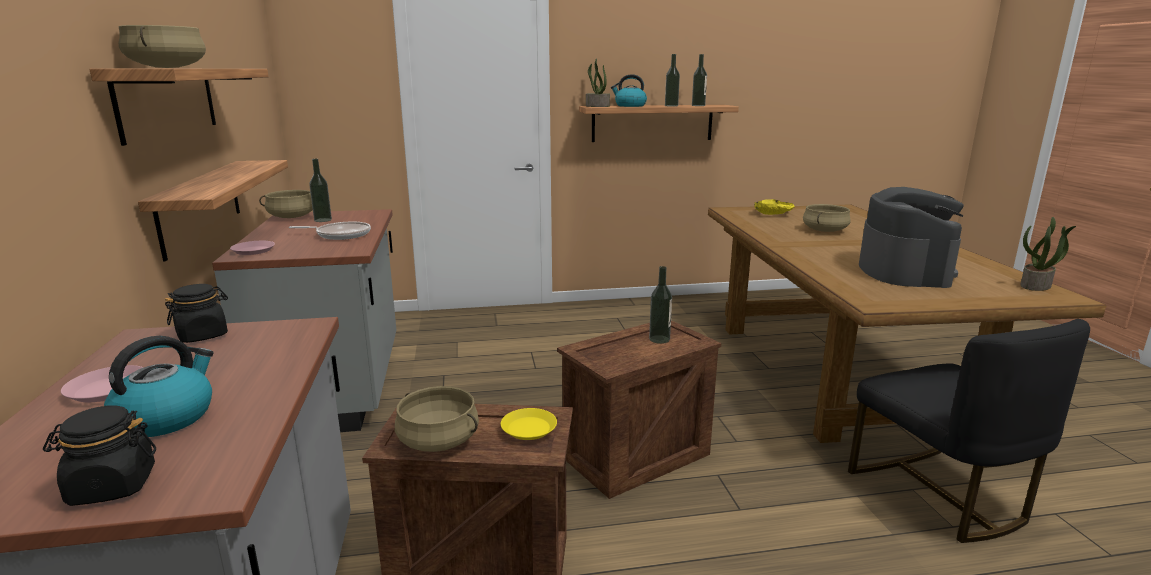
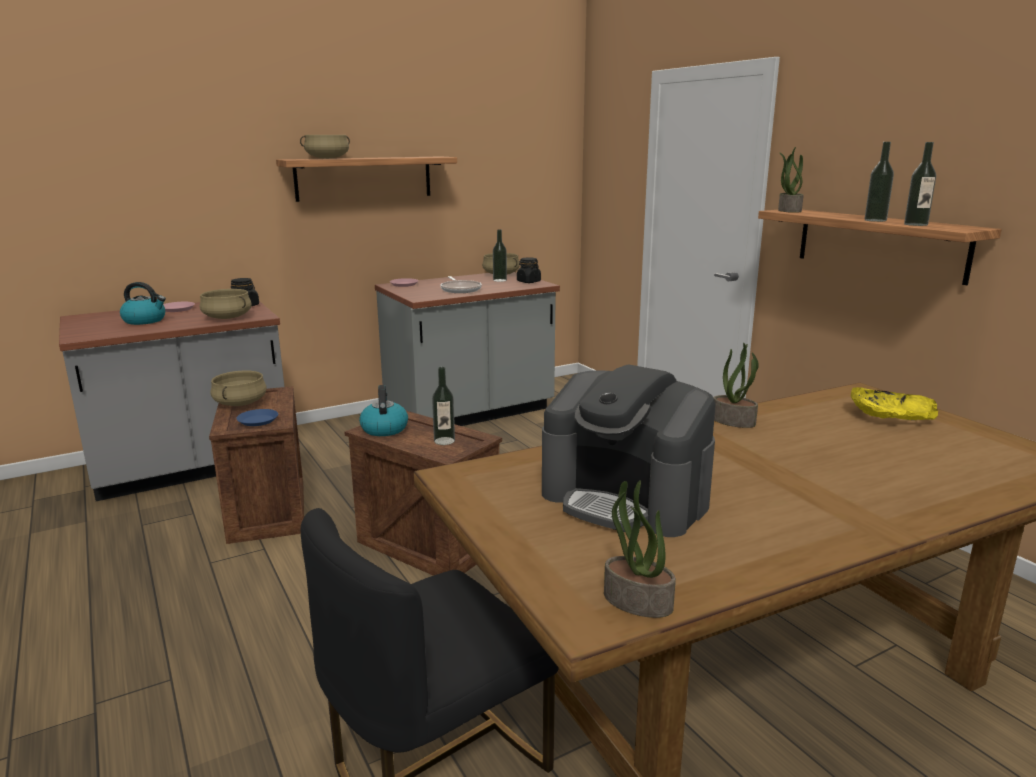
camera: 70 degrees right, 0 degrees up
black jar [43,405,156,506] -> black jar moved to [517,257,541,283]
shelf [138,160,288,261] -> none
yellow plate [501,408,557,440] -> blue plate [236,409,278,426]
kettle [611,74,647,107] -> kettle moved to [359,385,408,436]
beige cooking pot [803,204,851,232] -> beige cooking pot moved to [200,289,252,319]
coffee machine [859,187,964,288] -> coffee machine turned 45 degrees clockwise [542,364,716,537]
none -> potted plant [714,343,759,428]

